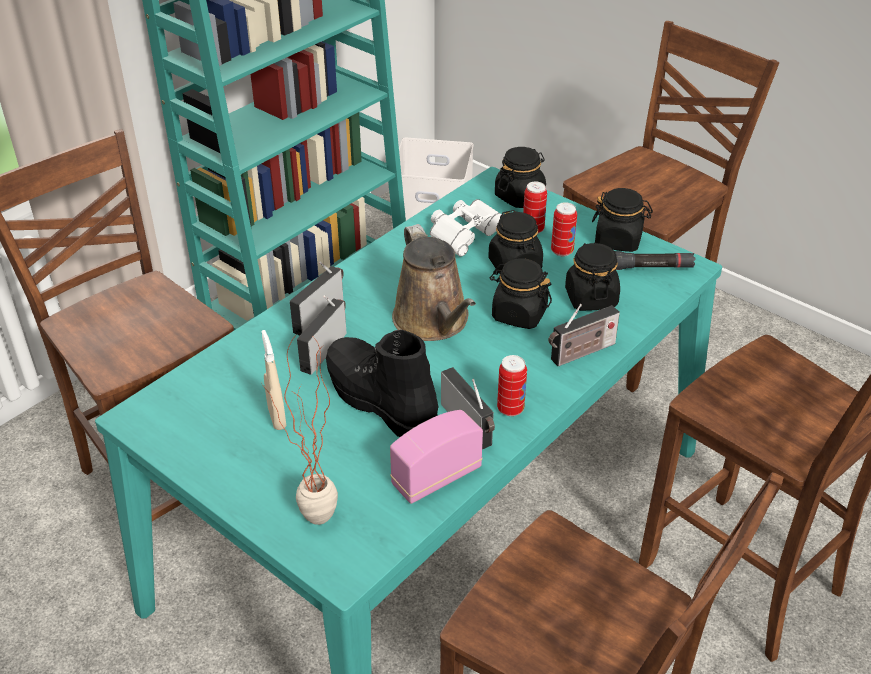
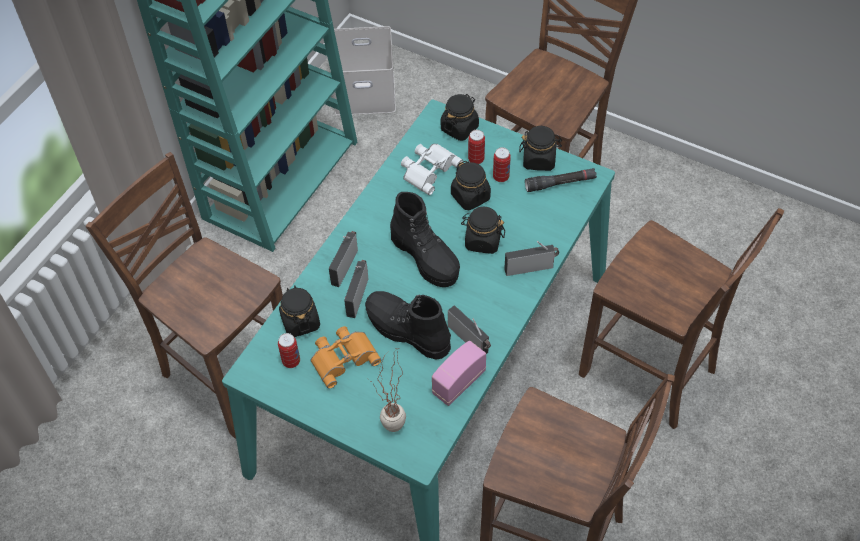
camera: 10 degrees left, 15 degrees up
beige spray bottle [261,330,286,430] -> orange binoculars [310,326,382,389]
brown watering can [392,224,476,341] -> black boot [390,192,460,287]
can [497,355,527,416] -> can moved to [278,333,300,368]
radio [549,304,620,366] -> radio turned 150 degrees counterclockwise [504,241,559,276]
black jar [565,242,620,311] -> black jar moved to [279,286,320,337]

